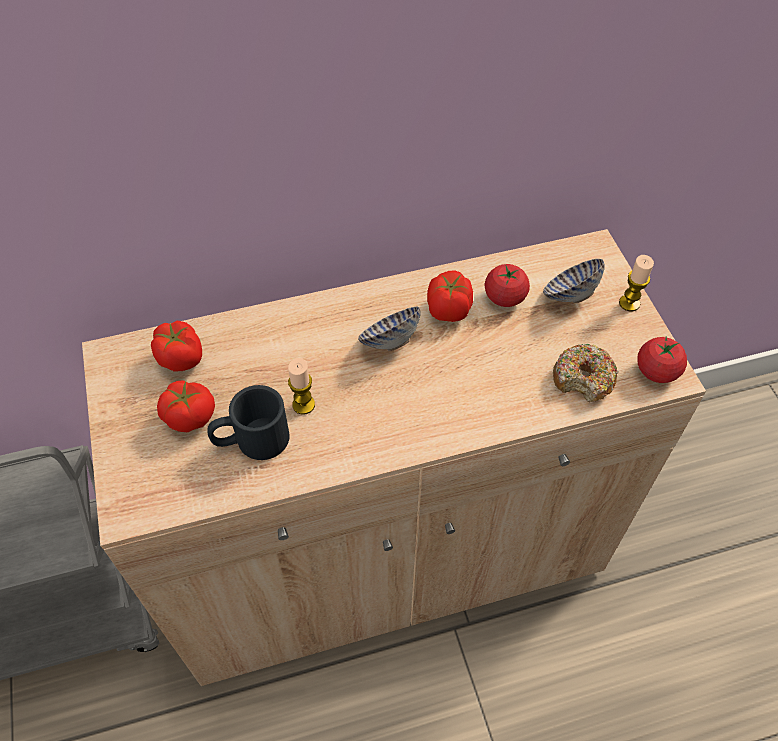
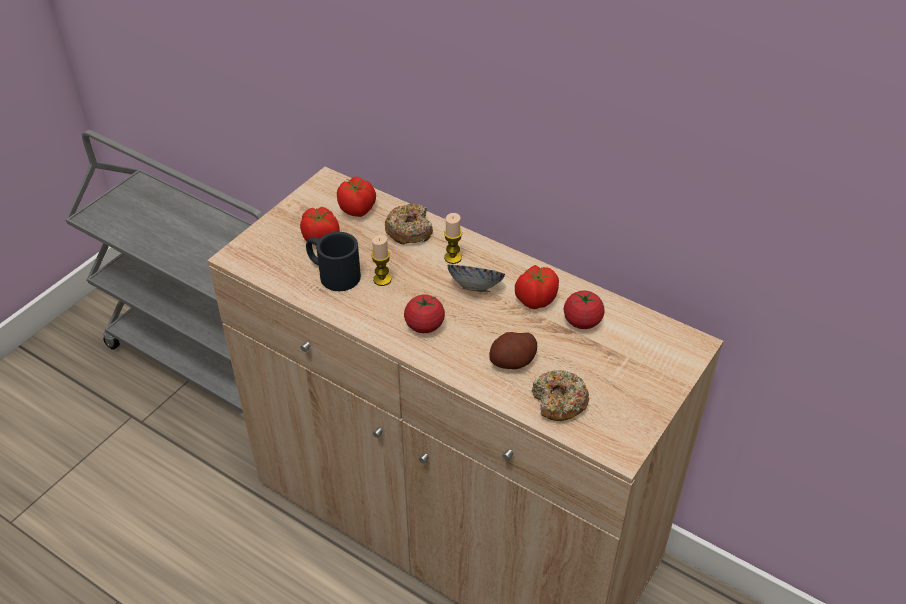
camera: 50 degrees right, 10 degrees down
bowl [543,259,605,303] -> none
candle [619,255,654,312] -> candle moved to [444,213,462,264]
tomato [637,337,687,383] -> tomato moved to [404,294,445,333]
none -> donut [385,204,433,244]
none -> potato [489,332,537,369]

